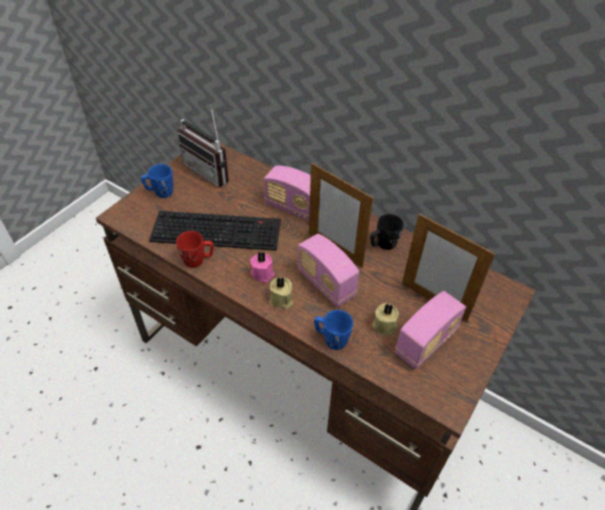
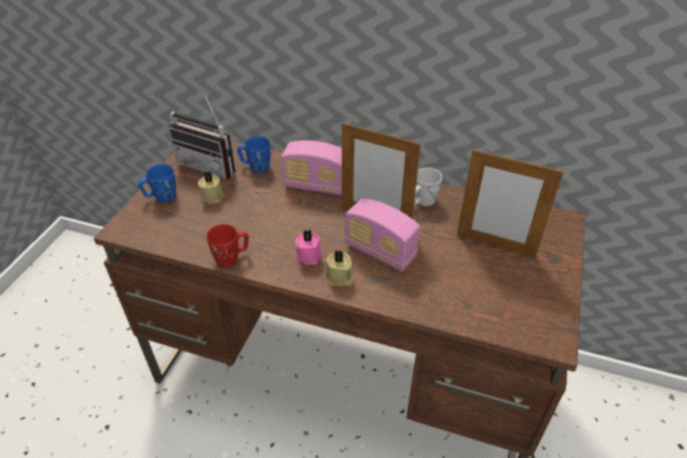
camera: 15 degrees left, 5 degrees down
keyboard [149,211,281,251] -> none
blue mug [314,310,353,350] -> blue mug moved to [237,136,271,173]
black mug [370,214,404,250] -> white mug [414,167,442,206]
beige candle [372,303,399,335] -> beige candle moved to [198,171,224,204]
radio [395,291,466,369] -> none

